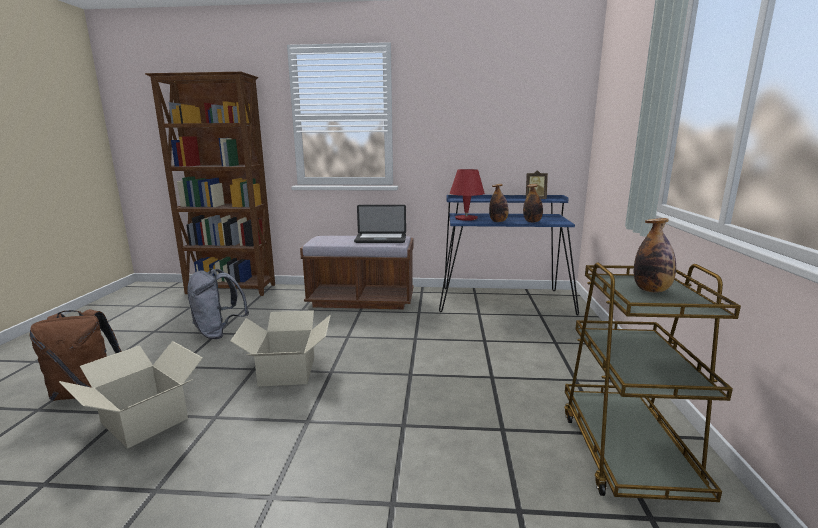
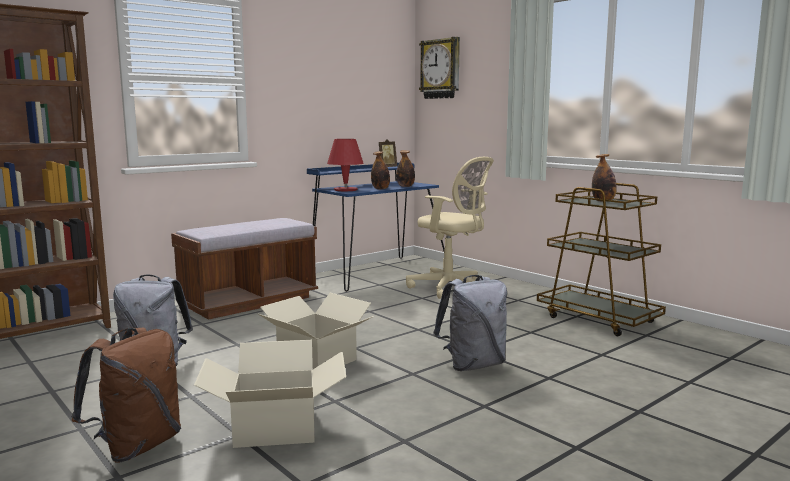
camera: 45 degrees left, 5 degrees down
laptop [354,205,406,243] -> none
none -> beige office chair [406,157,494,299]
none -> wall clock [419,37,460,99]
none -> grey backpack [433,275,507,371]

